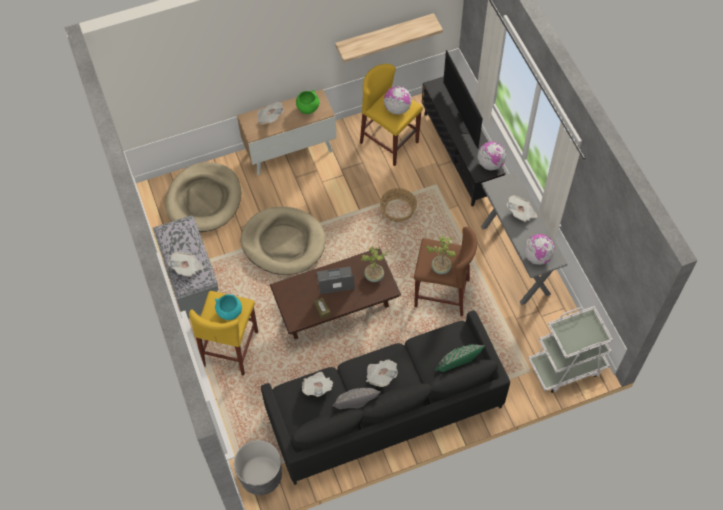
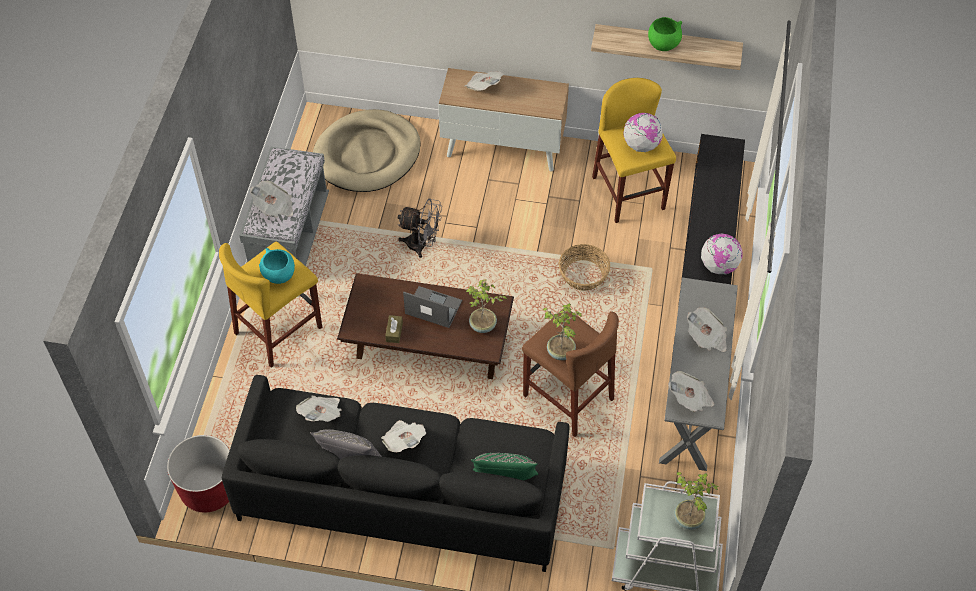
camera: 30 degrees right, 5 degrees down
grey planter [234,440,282,495] -> red planter [167,435,230,512]
beige dog bed [241,207,325,275] -> grey fan [398,198,442,258]
green bowl [296,90,319,114] -> green bowl moved to [648,17,682,51]
television [443,50,483,149] -> none
globe [524,234,555,265] -> newspaper [668,371,714,412]
none -> potted plant [674,472,718,530]

